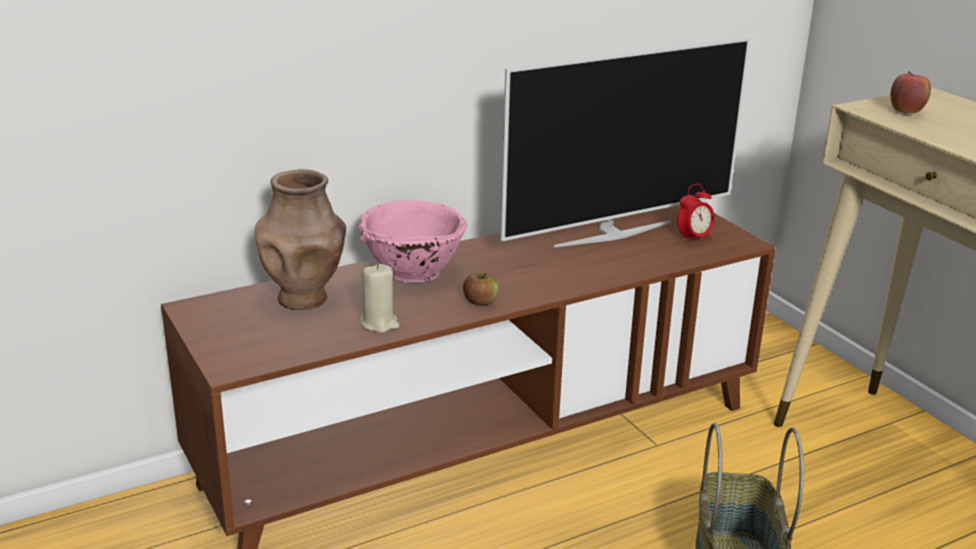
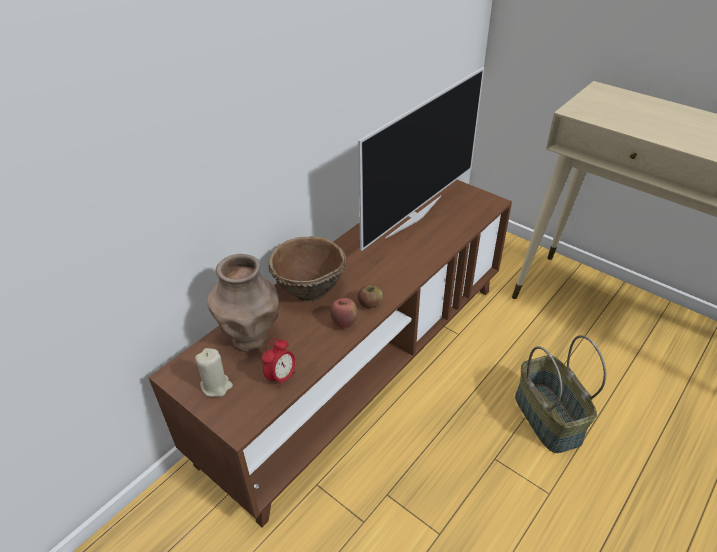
camera: 20 degrees left, 15 degrees up
pink bowl [358,200,467,283] -> brown bowl [268,236,346,301]
beige candle [361,264,400,333] -> beige candle moved to [195,348,233,397]
alarm clock [677,184,714,245] -> alarm clock moved to [261,338,295,389]
apple [890,71,931,114] -> apple moved to [330,298,358,329]

